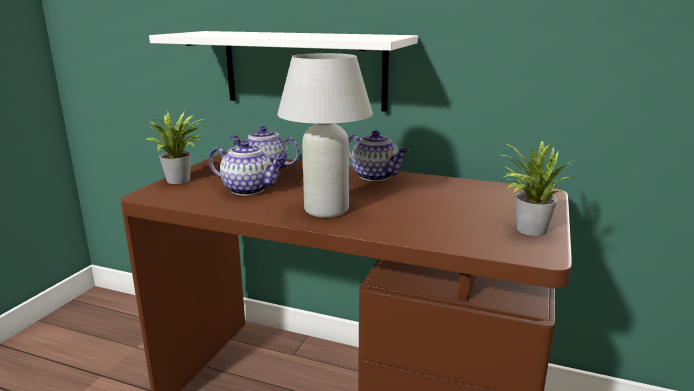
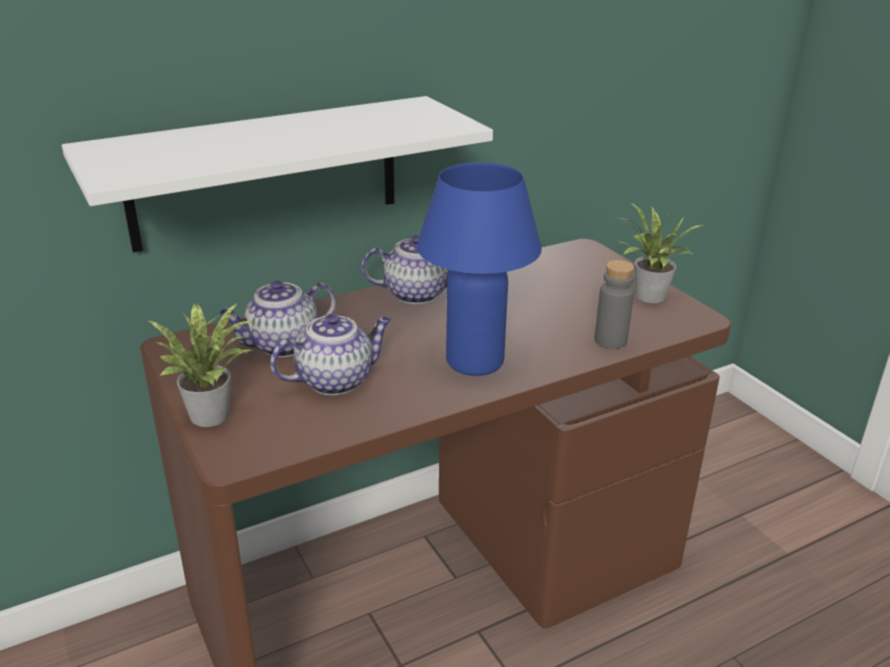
camera: 50 degrees left, 10 degrees up
white table lamp [277,53,373,218] -> blue table lamp [417,162,542,376]
none -> grey bottle [595,260,634,349]

